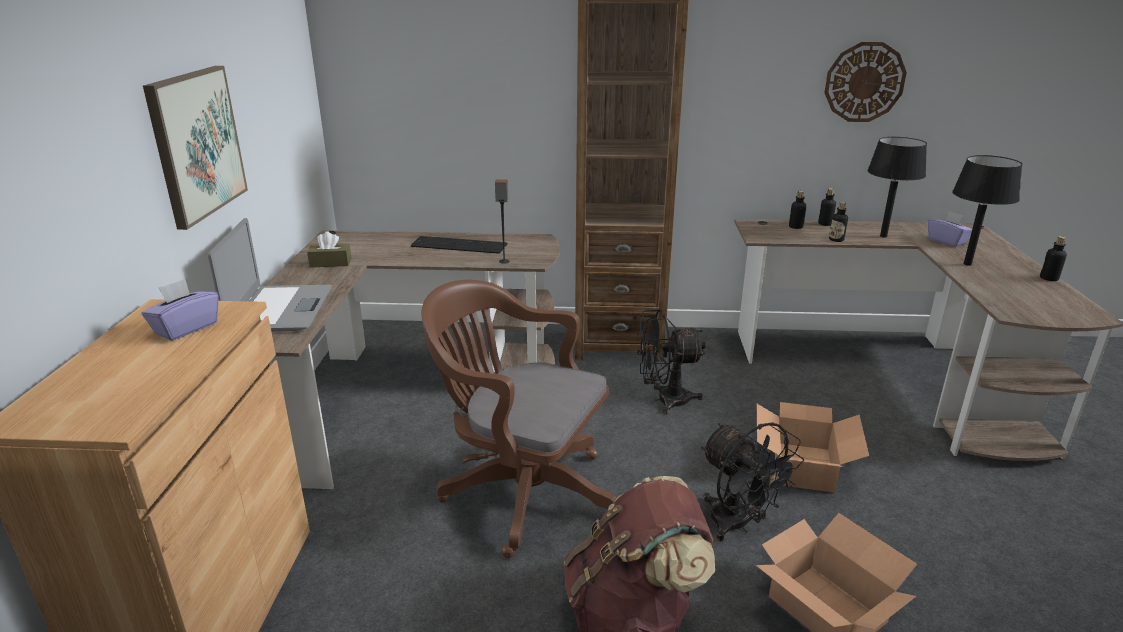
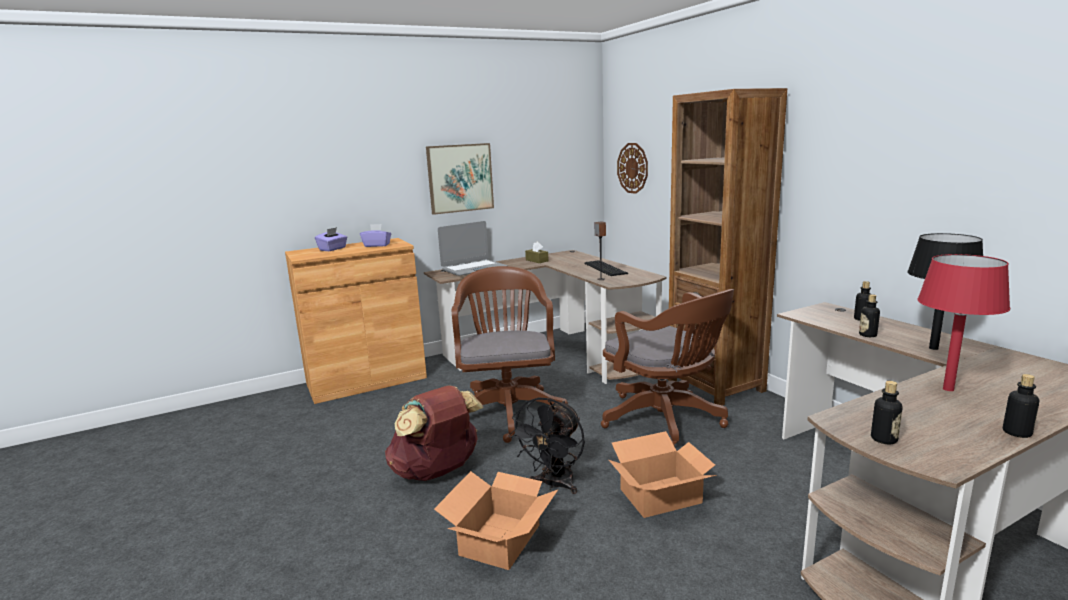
camera: 60 degrees right, 10 degrees down
black fan [637,310,706,415] -> brown office chair [601,289,734,447]
bottle [818,188,836,226] -> bottle moved to [871,381,902,444]
wall clock [825,42,907,122] -> wall clock moved to [617,143,648,194]
purple tissue box [928,211,972,247] -> purple tissue box moved to [315,227,347,251]
black table lamp [952,155,1022,266] -> red table lamp [918,254,1010,391]

